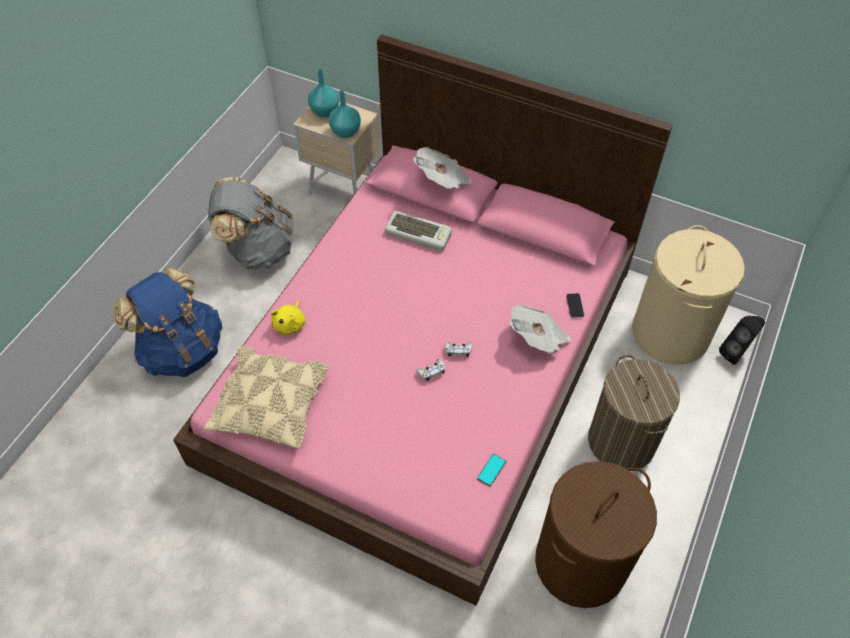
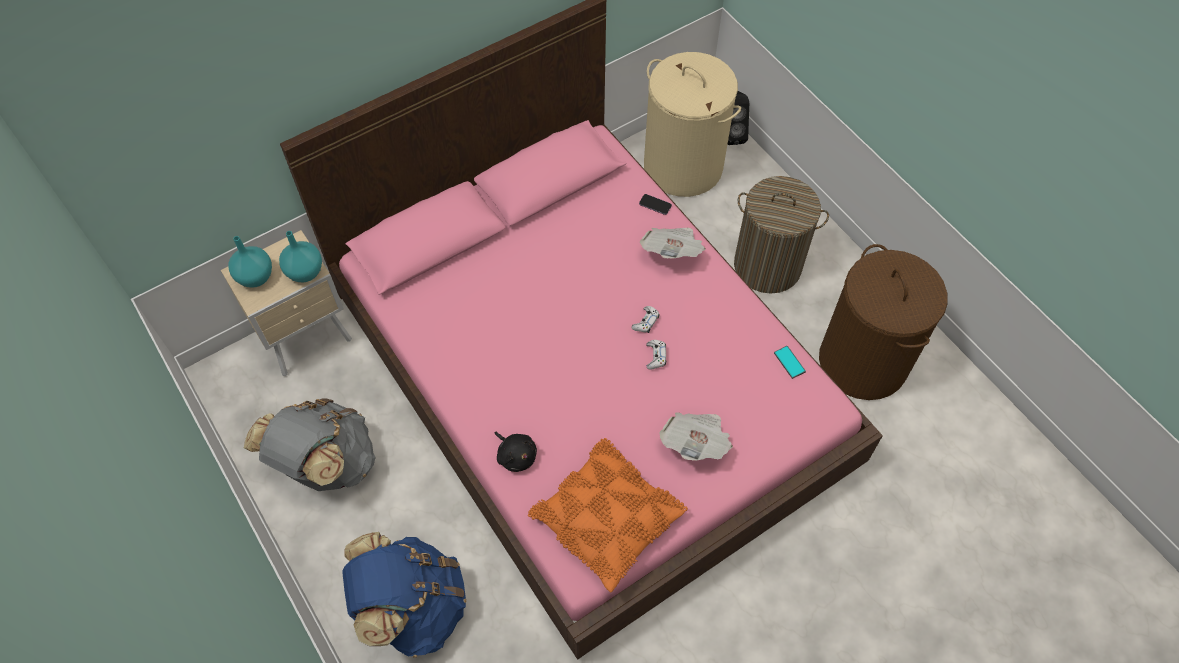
camera: 60 degrees left, 5 degrees up
beige pillow [204,346,329,449] -> orange pillow [528,438,688,592]
yellow plush toy [271,301,306,335] -> black plush toy [495,432,537,472]
keyboard [385,211,452,251] -> none
newspaper [413,147,473,189] -> newspaper moved to [659,413,733,461]

